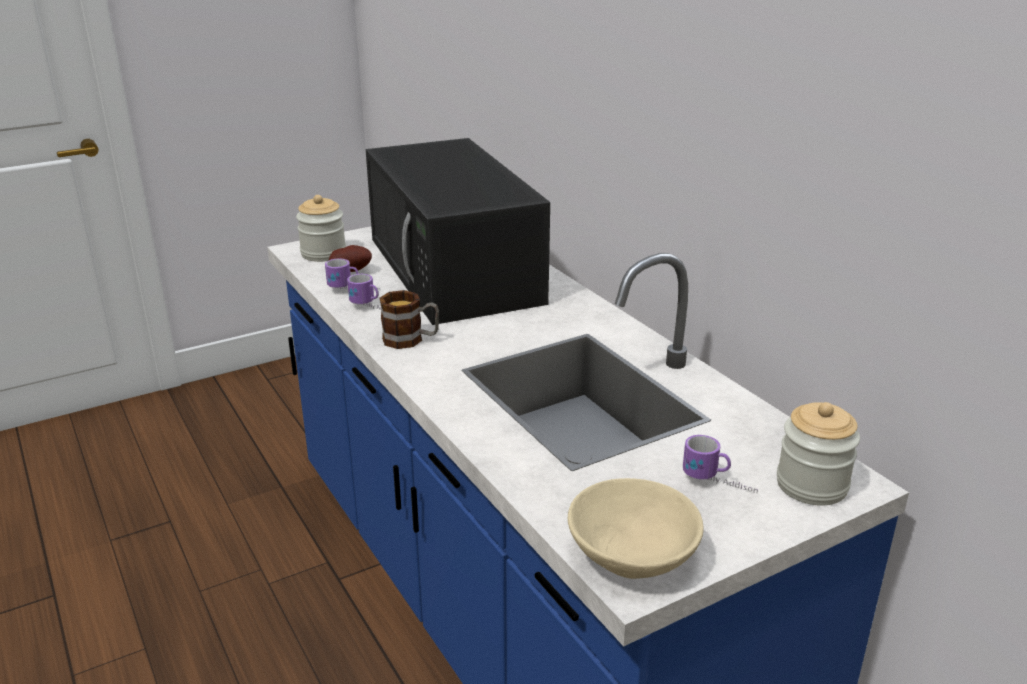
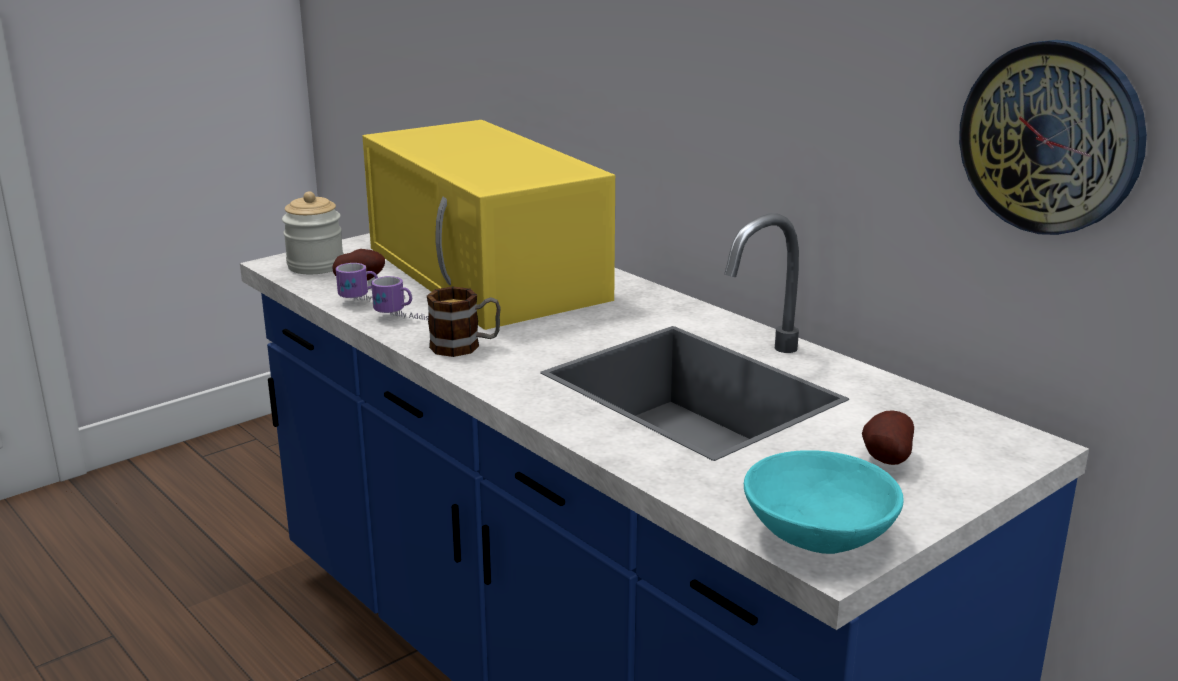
camera: 10 degrees left, 5 degrees down
black microwave [366,138,550,325] -> yellow microwave [362,120,615,330]
beige bowl [568,478,704,579] -> turquoise bowl [744,450,904,554]
mug [683,435,758,493] -> potato [862,410,914,465]
jar [777,402,860,506] -> none
none -> wall clock [959,40,1147,235]

